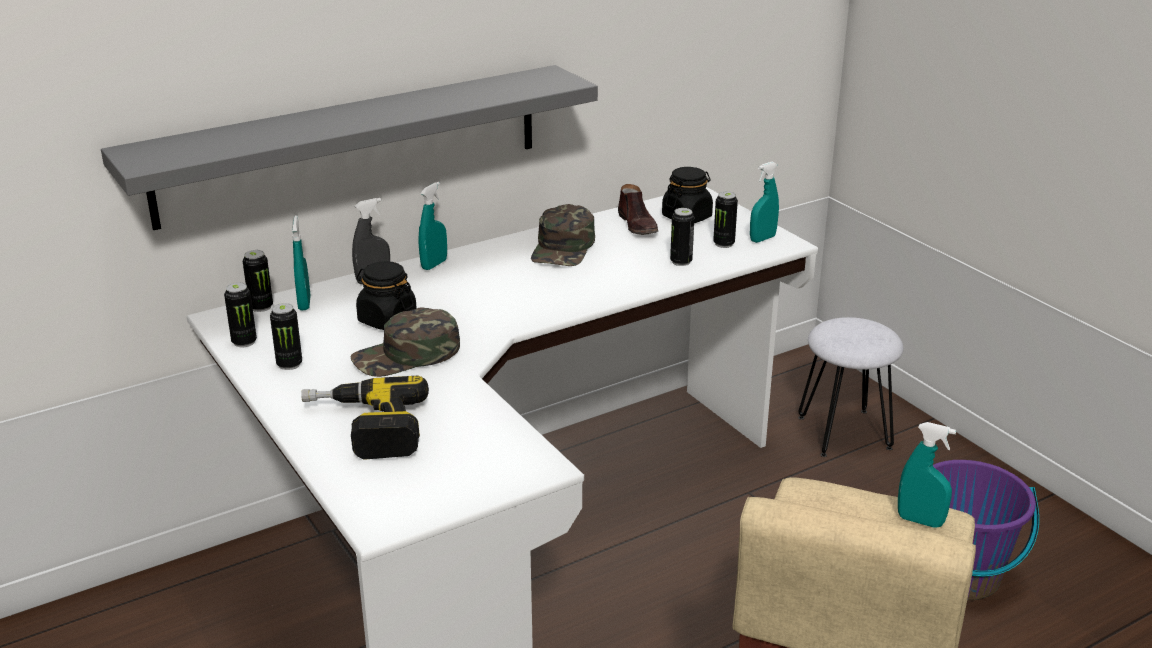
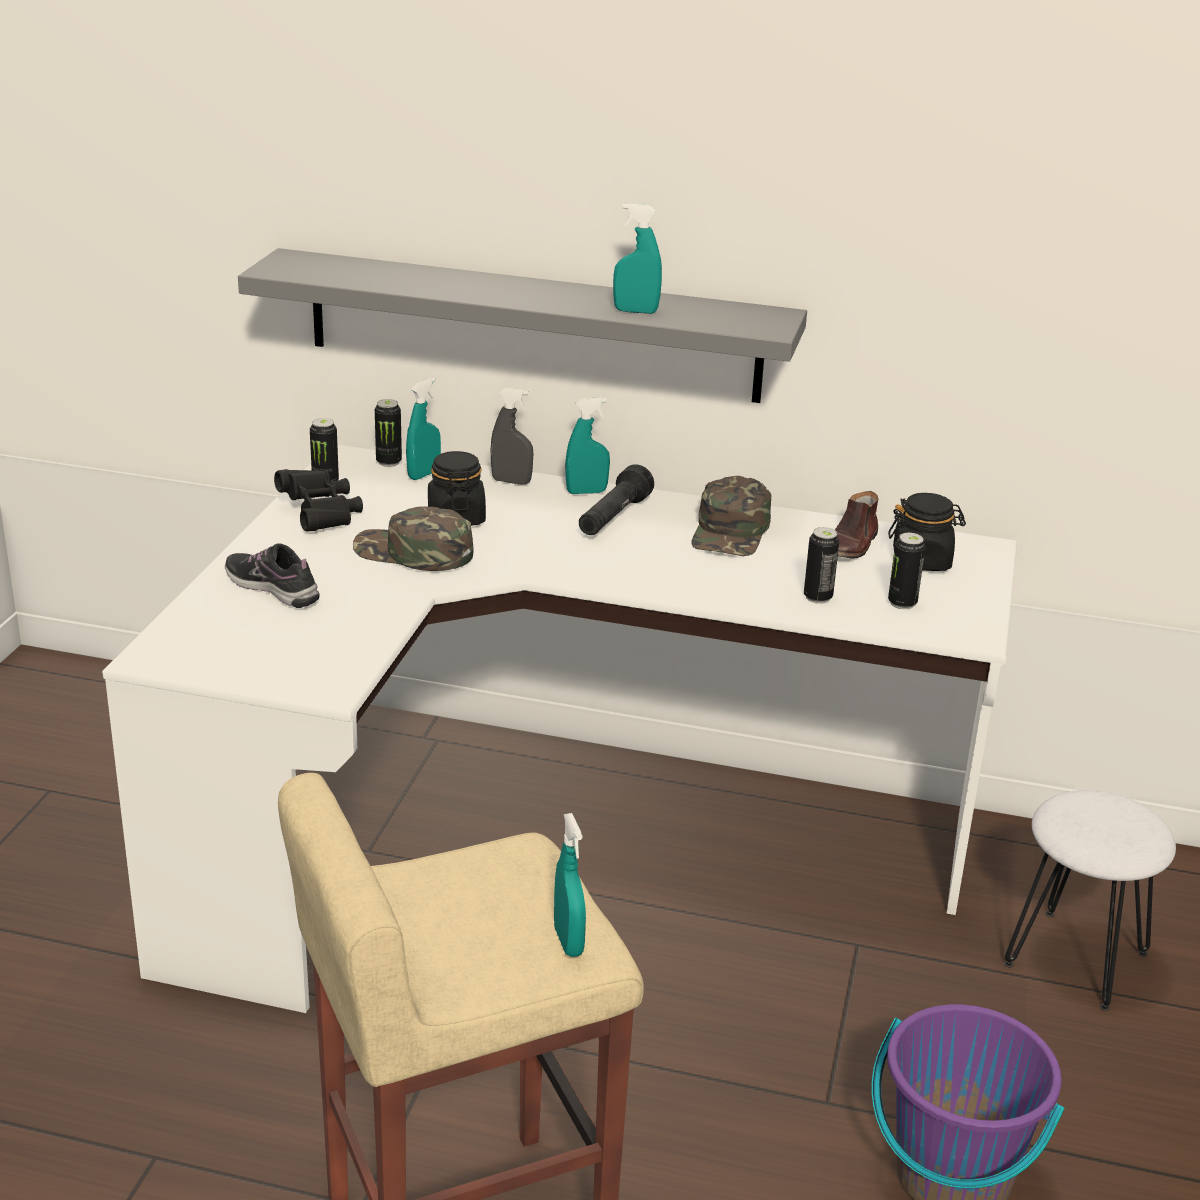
camera: 45 degrees right, 0 degrees up
can [270,303,302,370] -> black binoculars [274,469,363,532]
power drill [301,376,429,460] -> shoe [225,543,320,608]
green cap [531,204,595,266] -> green cap turned 45 degrees counterclockwise [691,476,771,556]
turquoise spray bottle [750,162,779,243] -> turquoise spray bottle moved to [613,203,662,314]
none -> black flashlight [579,464,654,535]

